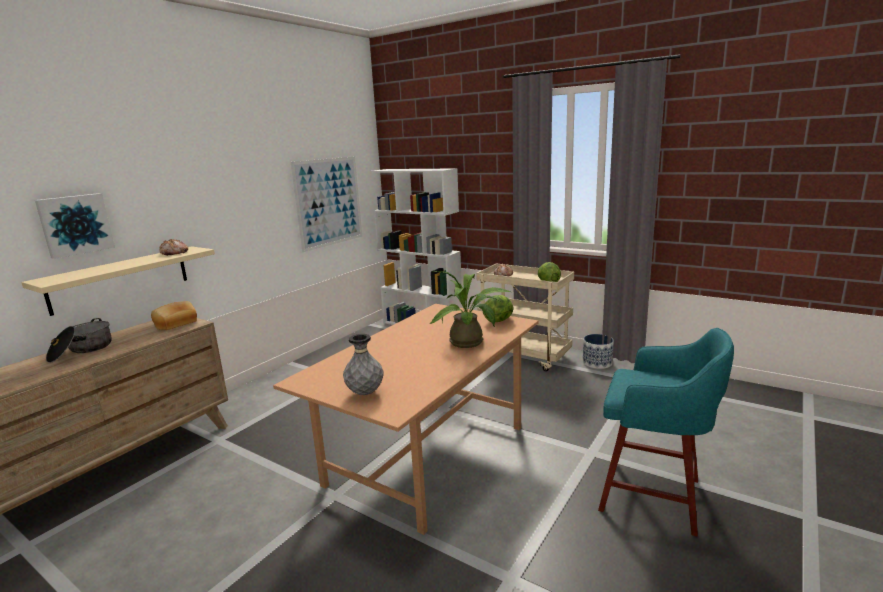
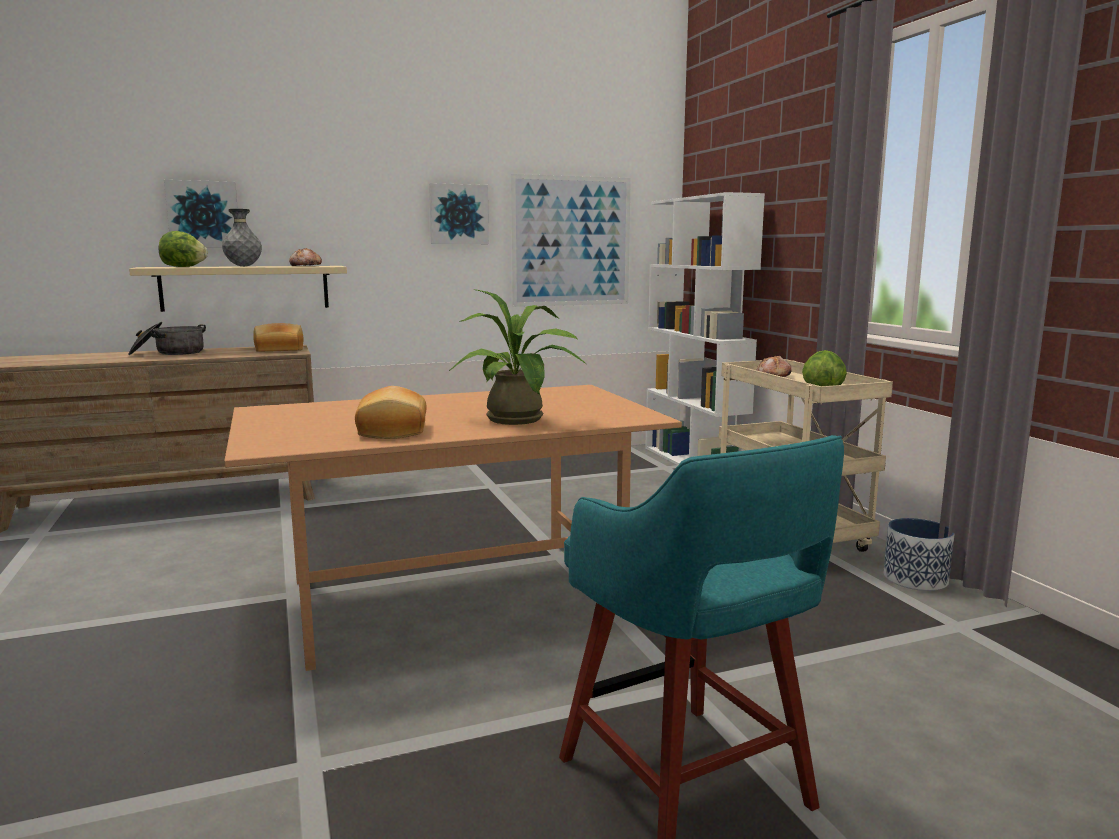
camera: 35 degrees right, 5 degrees down
grey vase [343,334,383,395] -> grey vase moved to [222,209,262,267]
lettuce [482,295,514,322] -> lettuce moved to [159,231,208,267]
none -> bread [355,386,427,439]
none -> picture [429,183,489,244]

